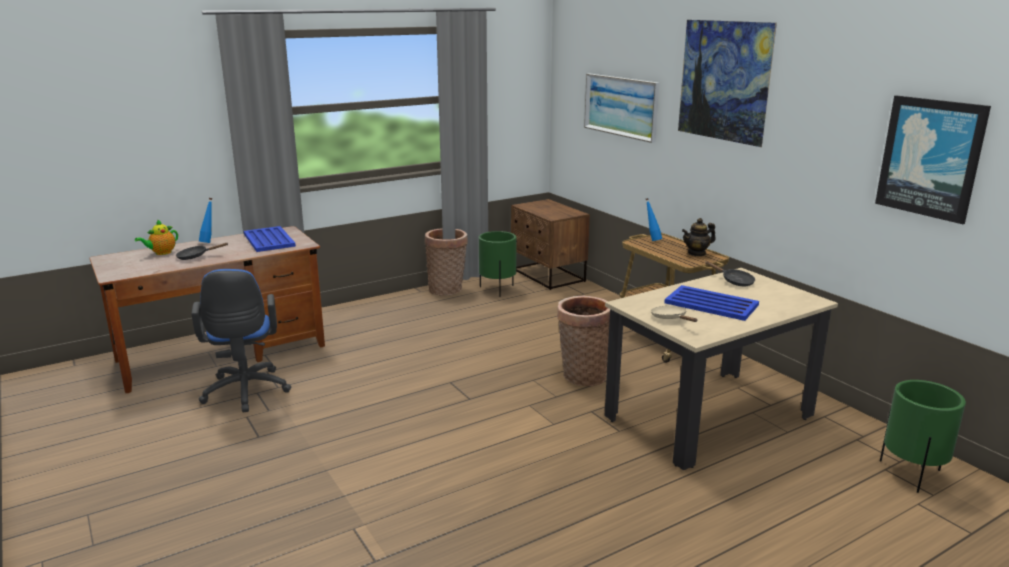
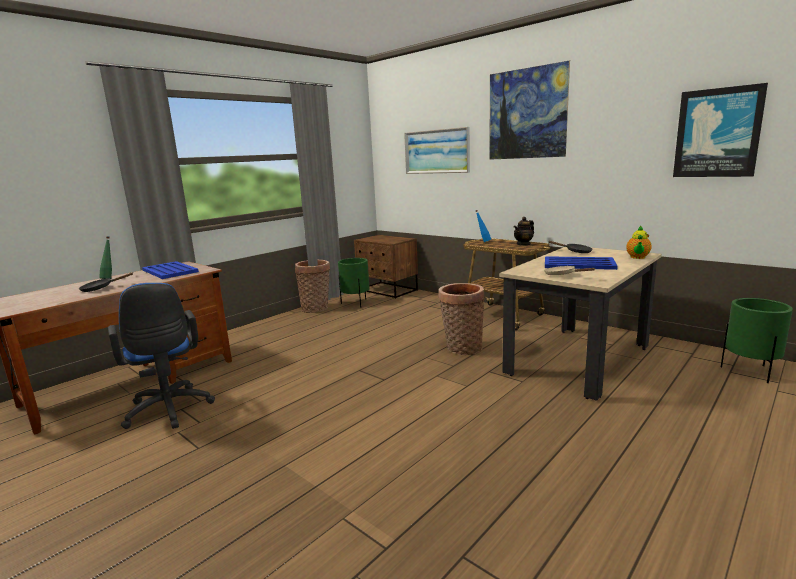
camera: 15 degrees left, 5 degrees down
teapot [135,219,178,255] -> teapot moved to [626,226,652,259]
blue bottle [199,198,212,243] -> green bottle [99,237,112,279]

